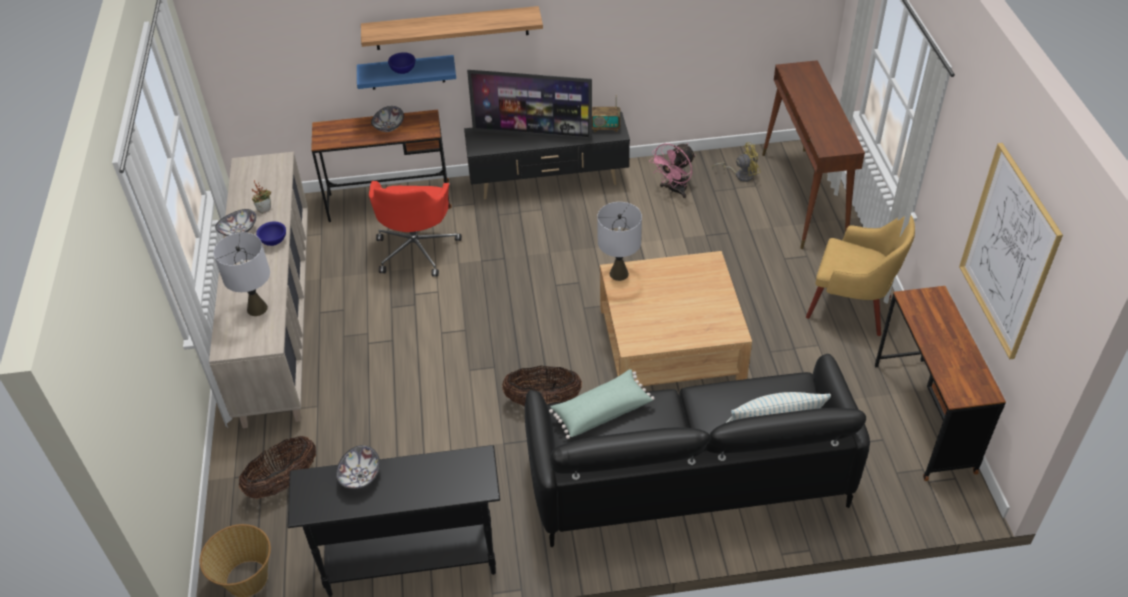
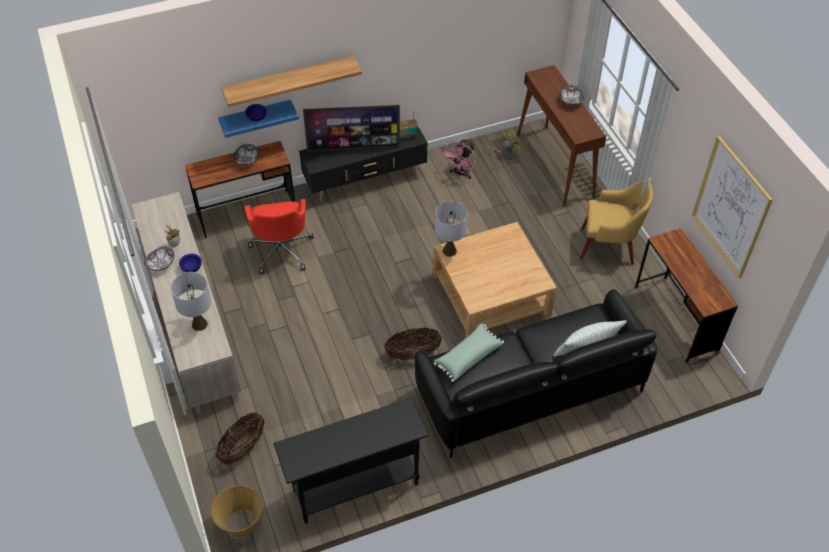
camera: 15 degrees left, 5 degrees up
bowl [336,445,380,489] -> bowl moved to [560,85,584,106]

